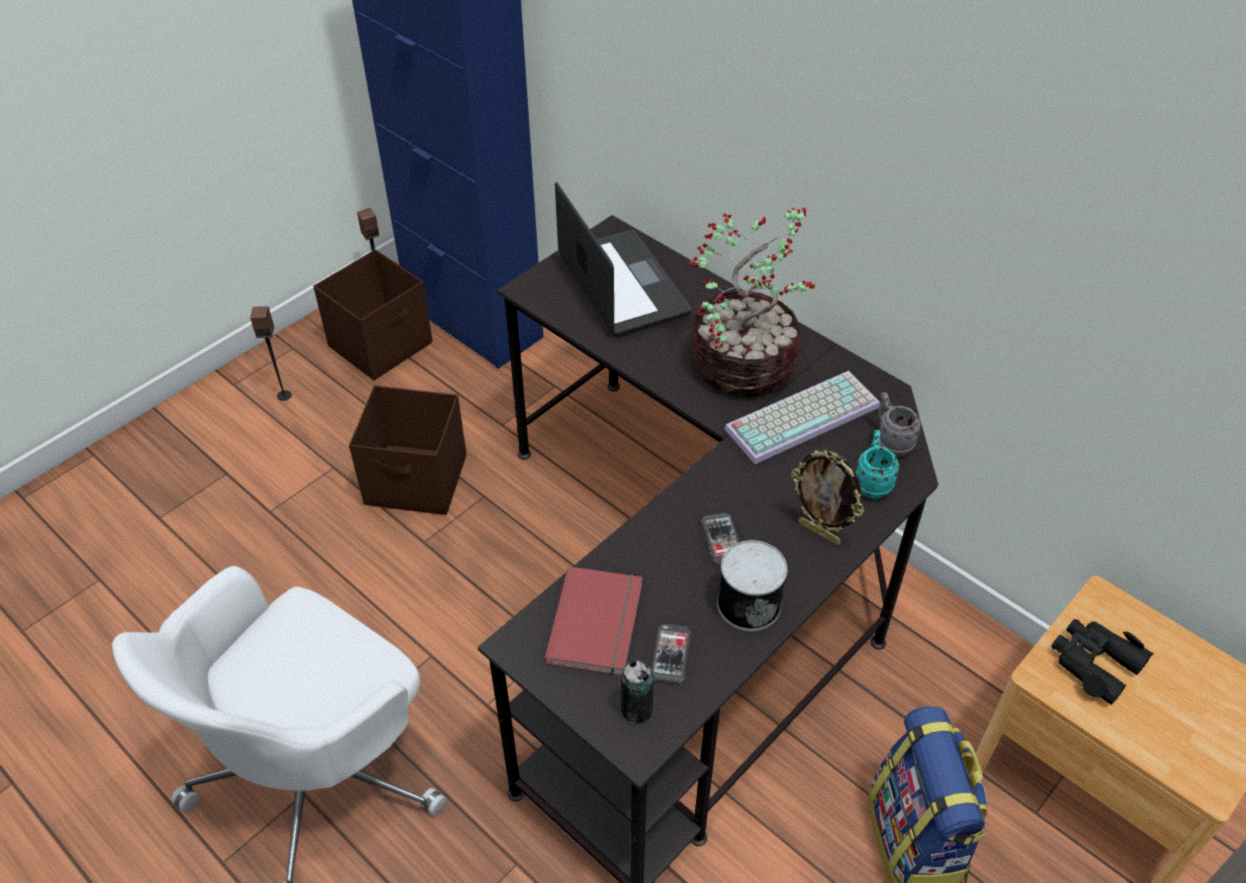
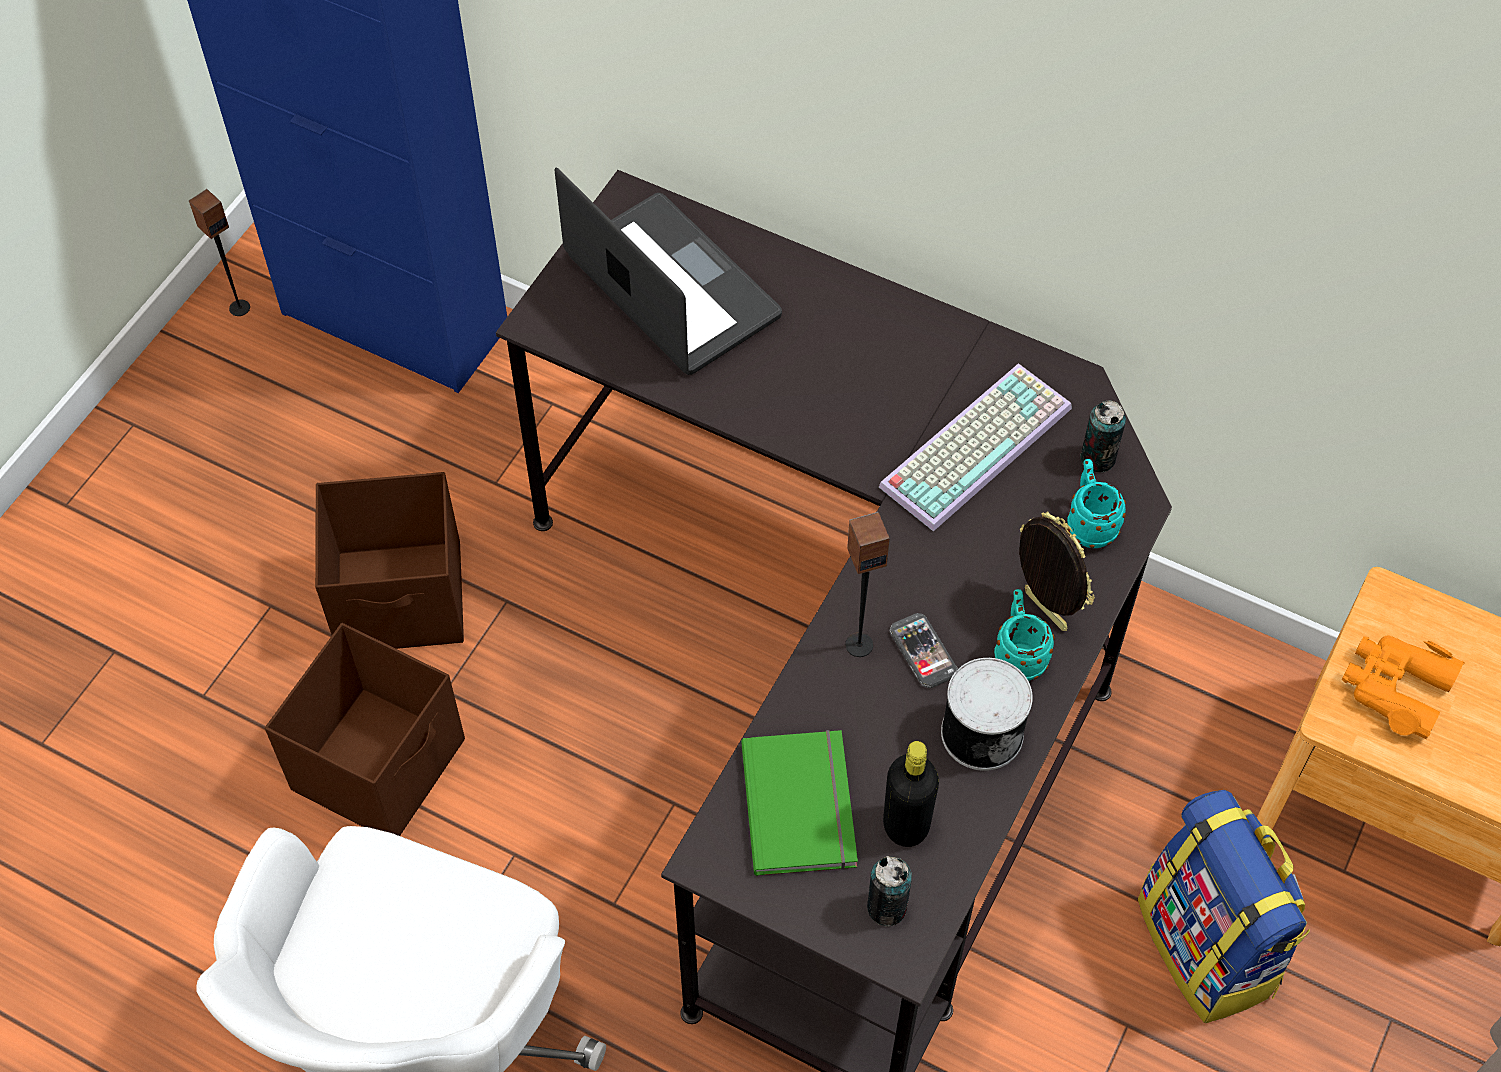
camera: 15 degrees left, 10 degrees up
speaker [250,306,292,401] -> speaker moved to [845,512,890,657]
brown storage box [313,249,432,380] -> brown storage box moved to [265,623,465,836]
red book [544,567,642,675] -> green book [741,730,858,876]
phone [651,624,691,684] -> black bottle [883,741,939,847]
potted plant [690,208,815,397] -> none
picture frame [791,450,864,545] -> picture frame turned 150 degrees counterclockwise [1019,511,1095,631]
grey mug [878,392,922,457] -> can [1080,400,1126,473]
black binoculars [1051,619,1153,705] -> orange binoculars [1342,635,1465,739]
none -> turquoise mug [994,589,1055,681]

